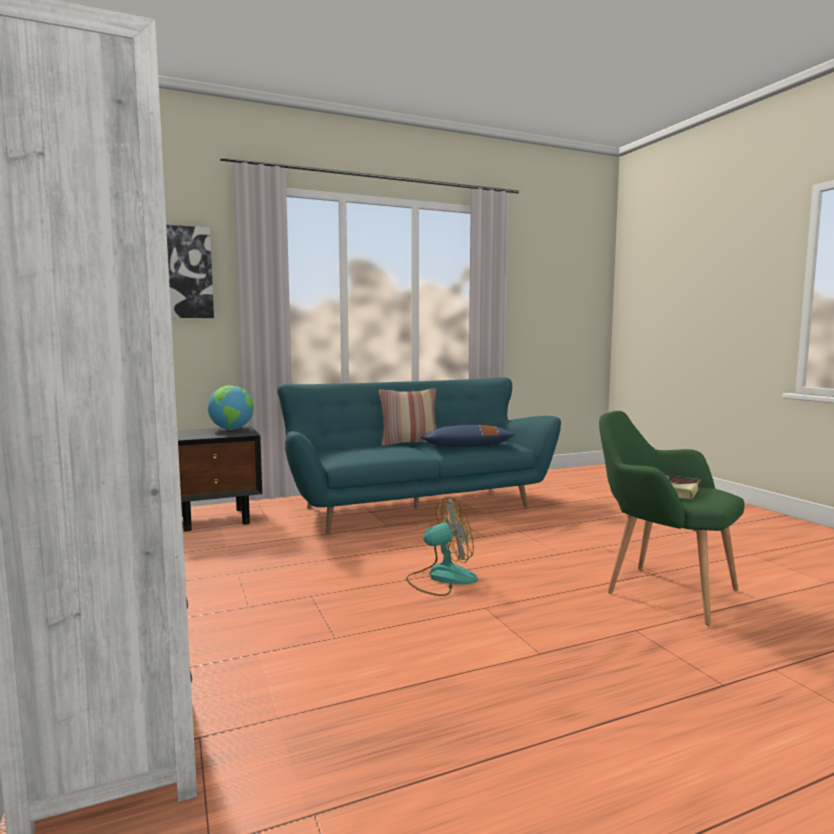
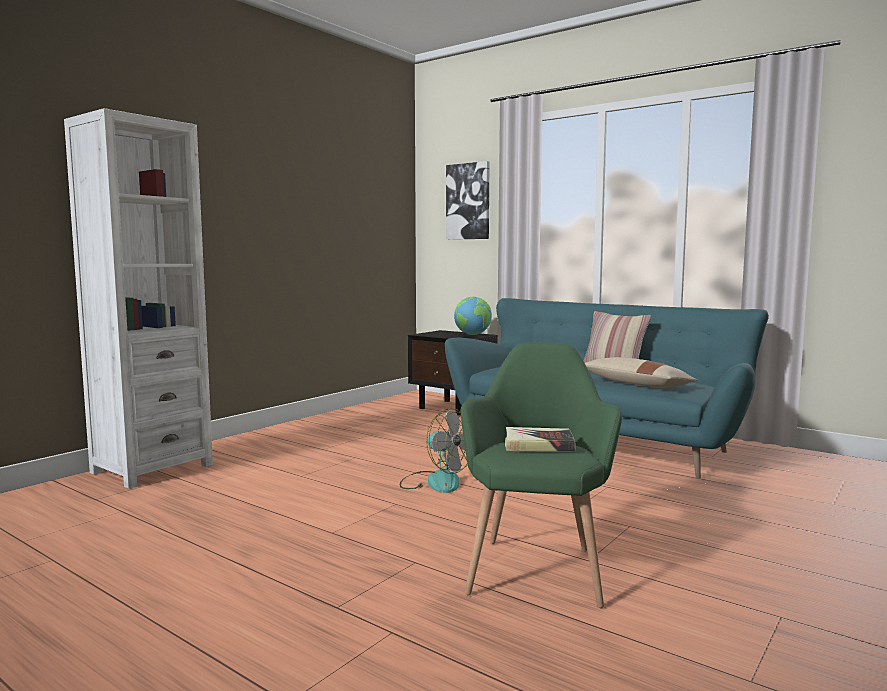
camera: 60 degrees right, 0 degrees up
blue pillow [421,425,516,447] -> beige pillow [585,357,698,387]

